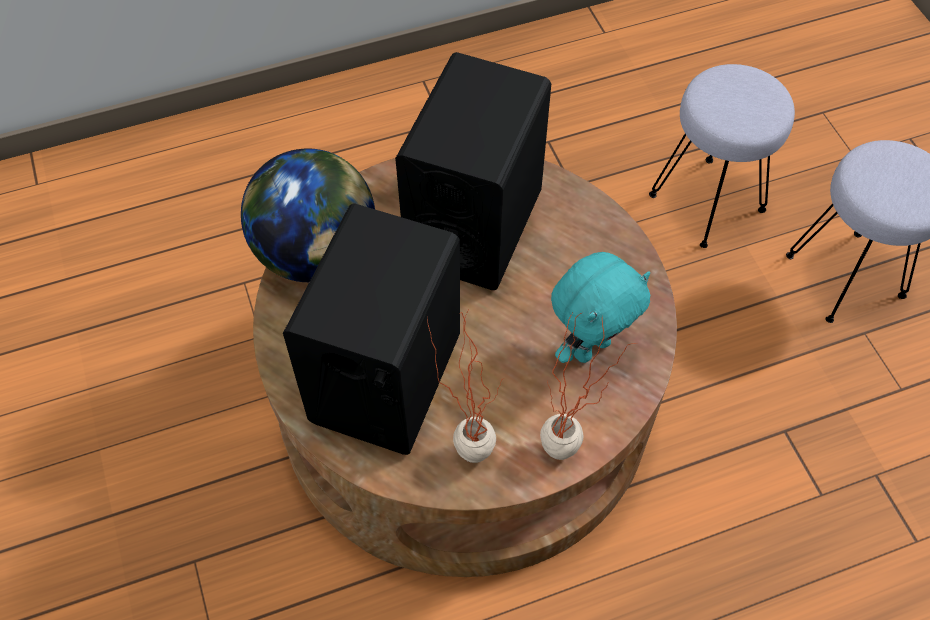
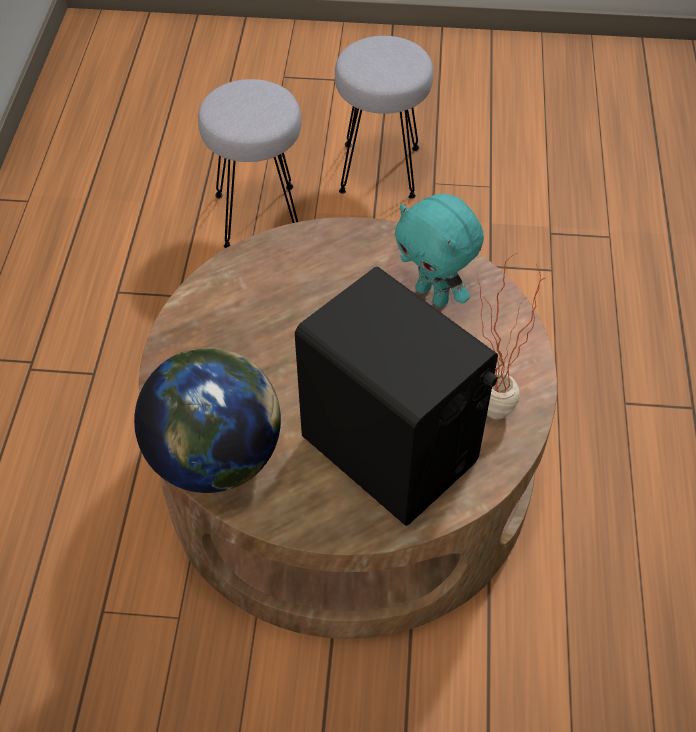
camera: 65 degrees left, 5 degrees down
black speaker [395,52,551,290] -> none
potted plant [540,313,637,460] -> none
turquoise plush toy [551,252,650,363] -> turquoise plush toy turned 150 degrees clockwise [395,194,484,307]

